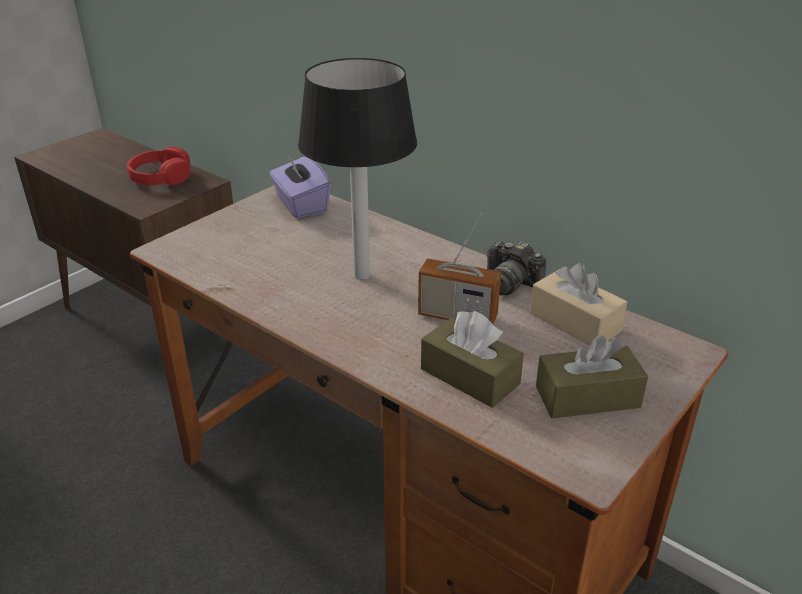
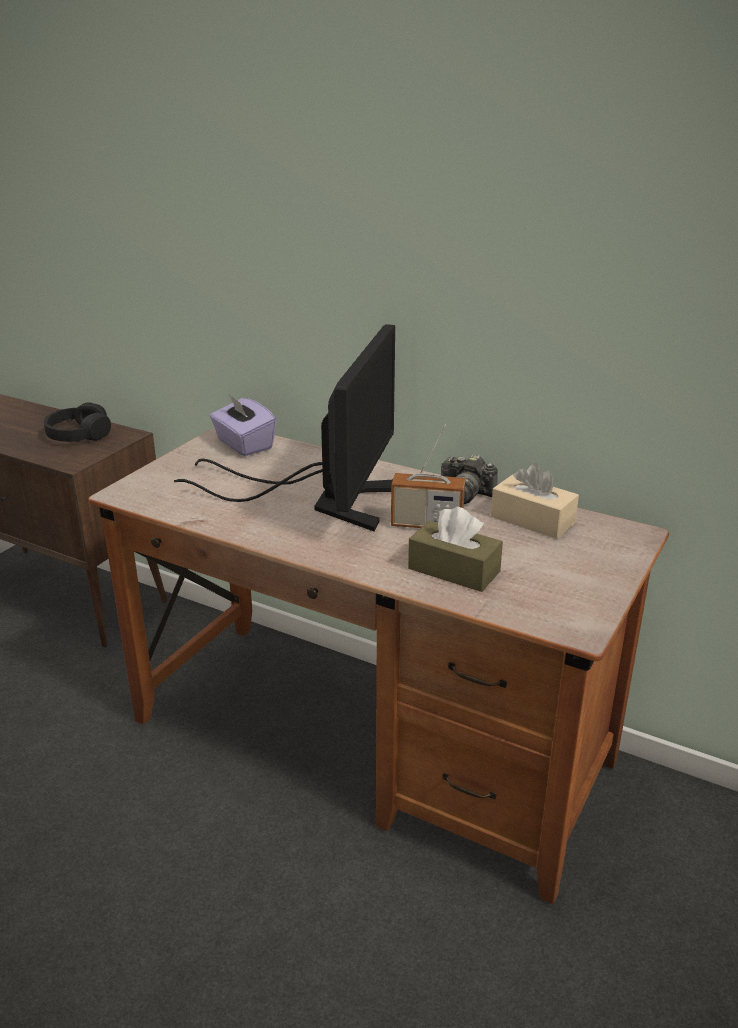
camera: 10 degrees left, 5 degrees down
red headphones [127,146,190,186] -> black headphones [44,403,111,442]
table lamp [298,58,417,280] -> monitor [174,324,395,532]
brown tissue box [536,335,648,418] -> none

